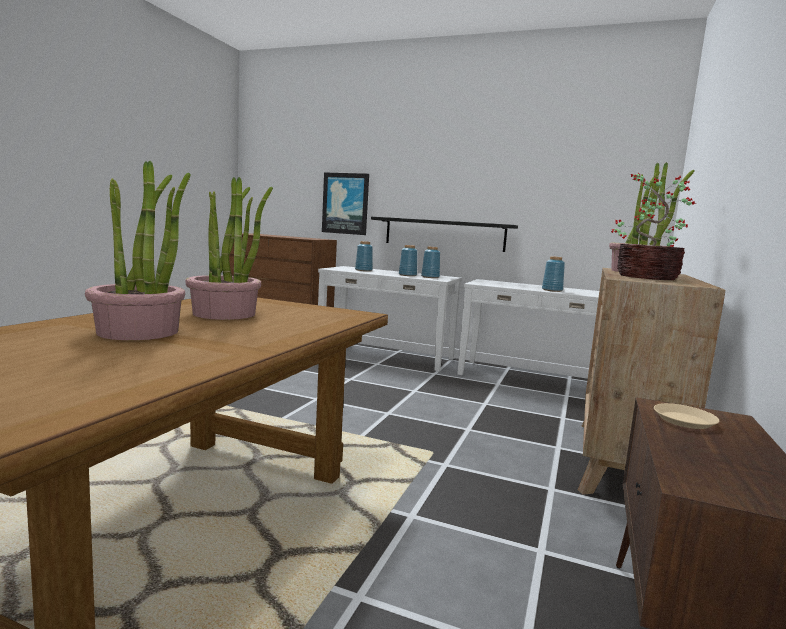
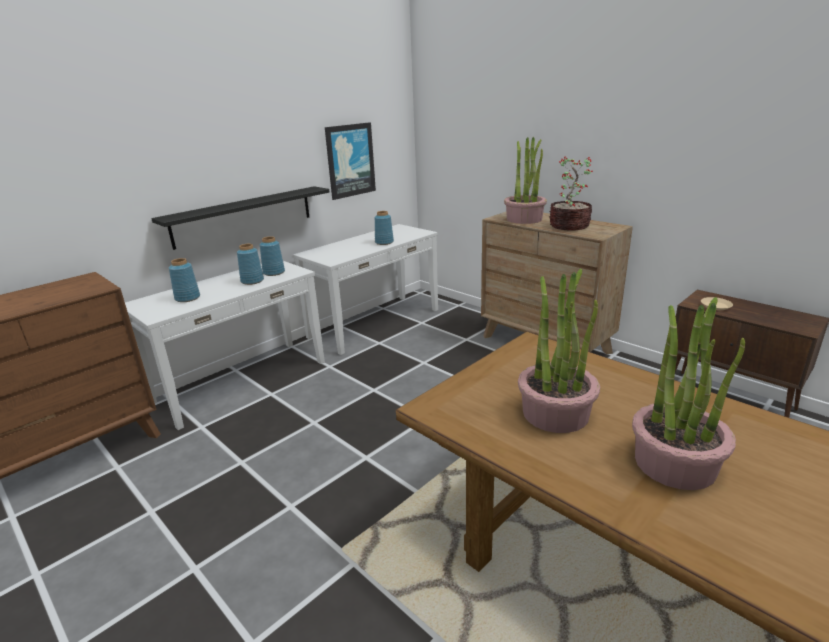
camera: 65 degrees left, 15 degrees up
picture [322,172,369,235] -> picture moved to [325,122,376,200]

